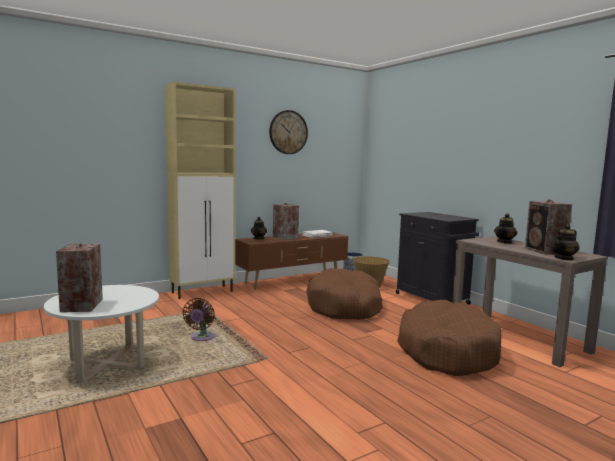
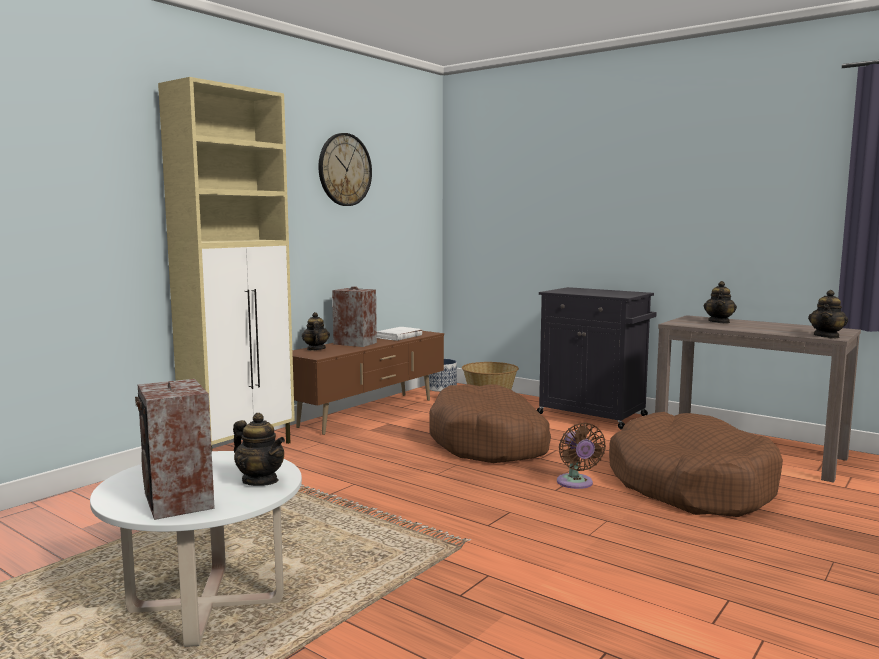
camera: 20 degrees left, 0 degrees up
brown fan [183,298,215,341] -> brown fan moved to [557,423,606,489]
speaker [525,200,572,255] -> none
none -> teapot [233,413,285,486]

